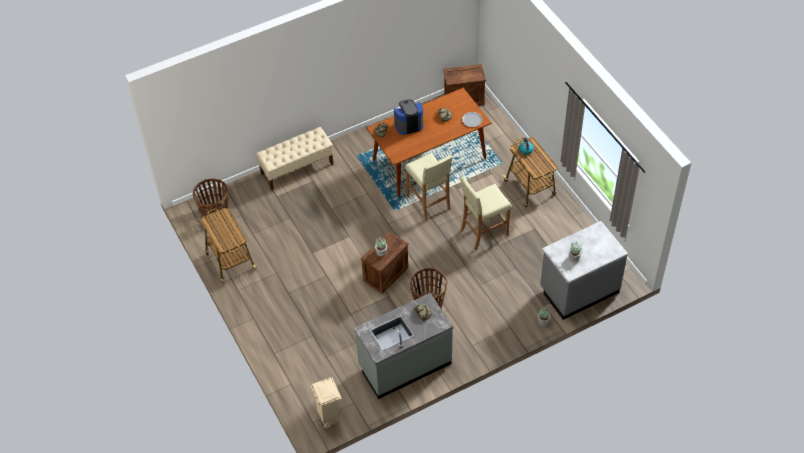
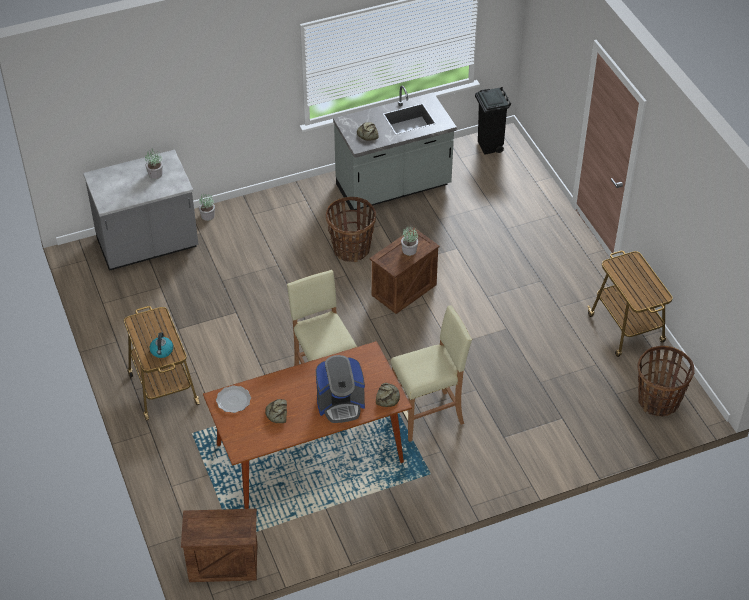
camera: 175 degrees left, 5 degrees down
beige bench [256,127,333,191] -> none
beige trash can [311,377,342,428] -> black trash can [475,87,511,155]
beige stool [460,176,511,250] -> beige stool moved to [391,306,472,442]

